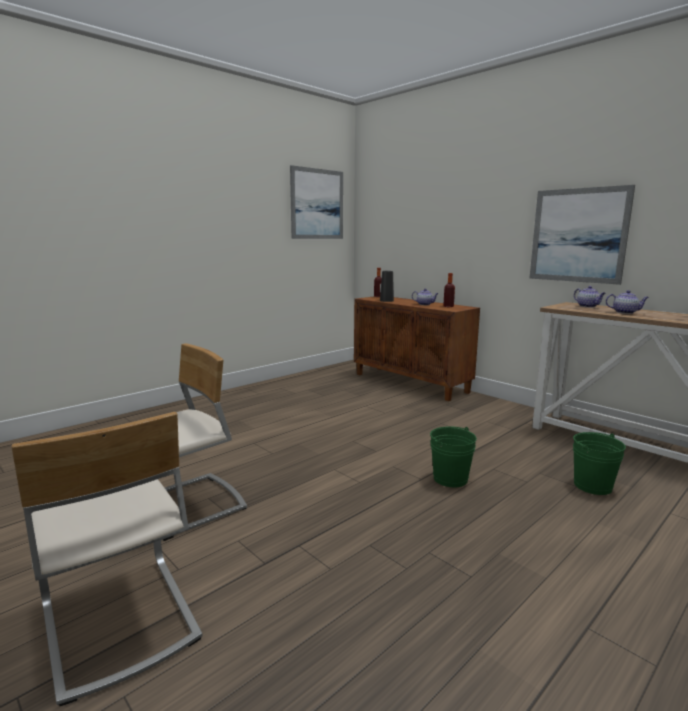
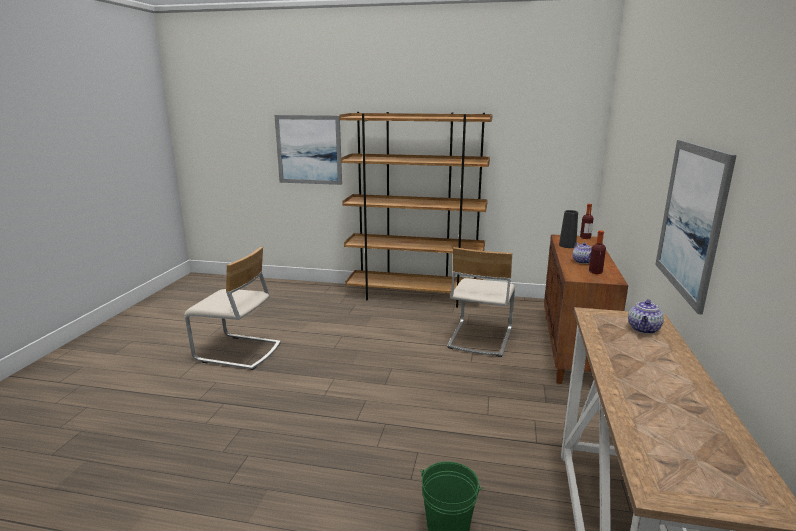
camera: 55 degrees right, 5 degrees up
beige chair [11,412,202,706] -> beige chair moved to [447,247,515,357]
picture [290,165,343,239] -> picture moved to [274,115,342,185]
green bucket [430,426,477,487] -> none
teapot [606,290,649,314] -> none
none -> brown bookcase [339,112,493,308]

